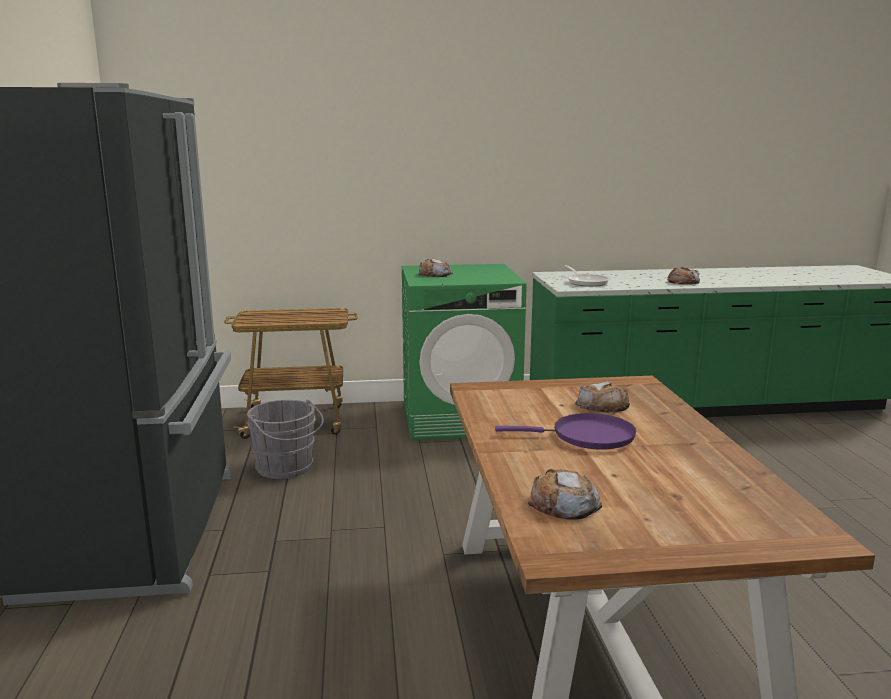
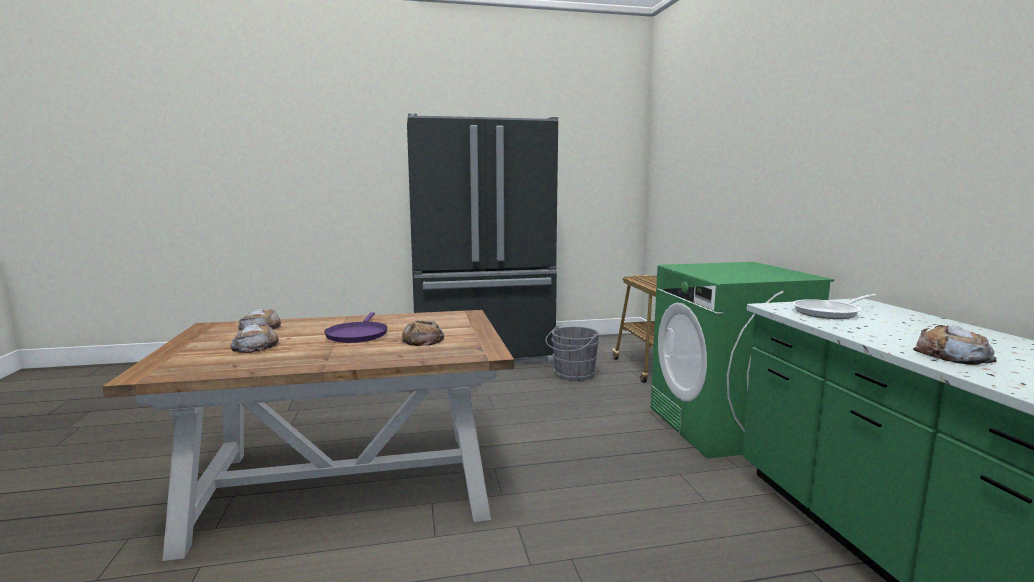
camera: 85 degrees right, 5 degrees down
bread [418,258,453,277] -> bread moved to [230,324,281,353]

